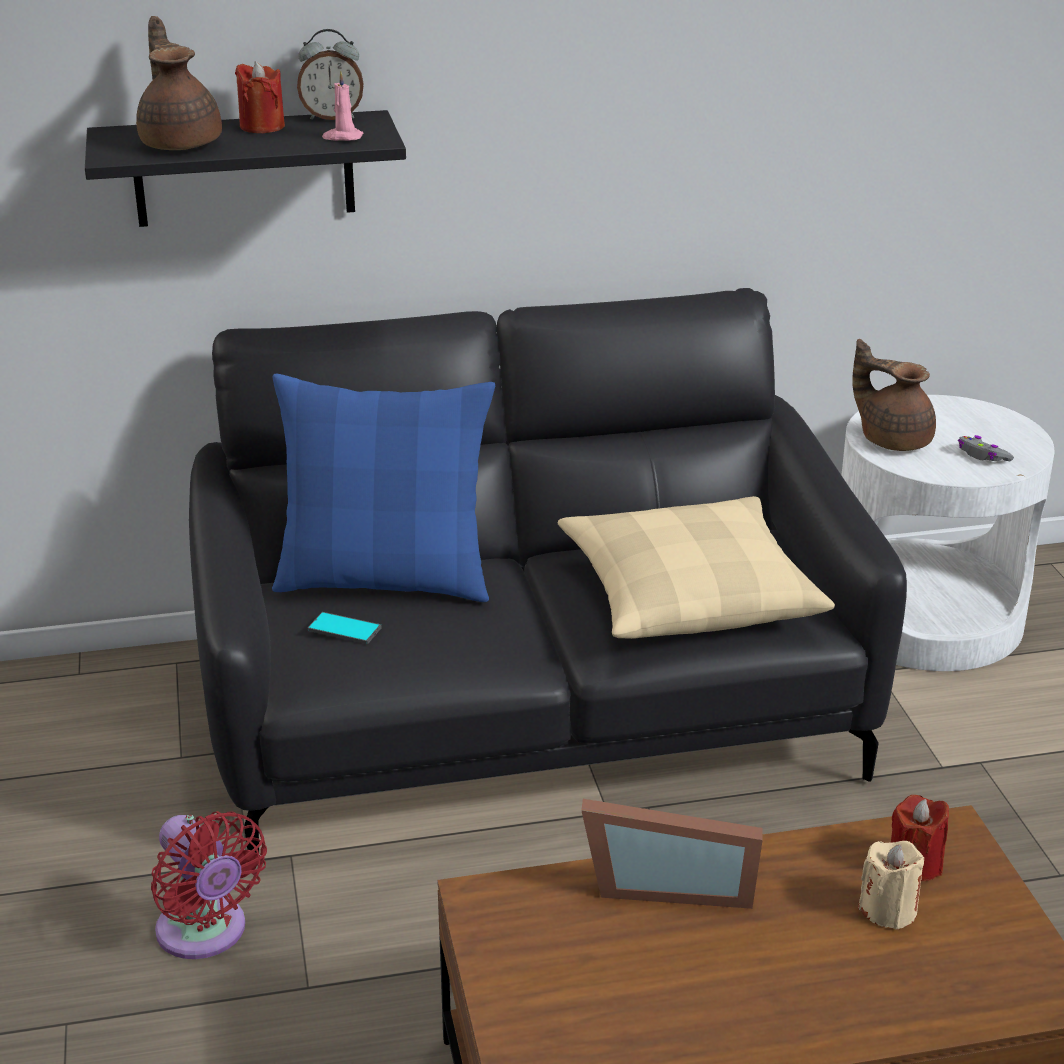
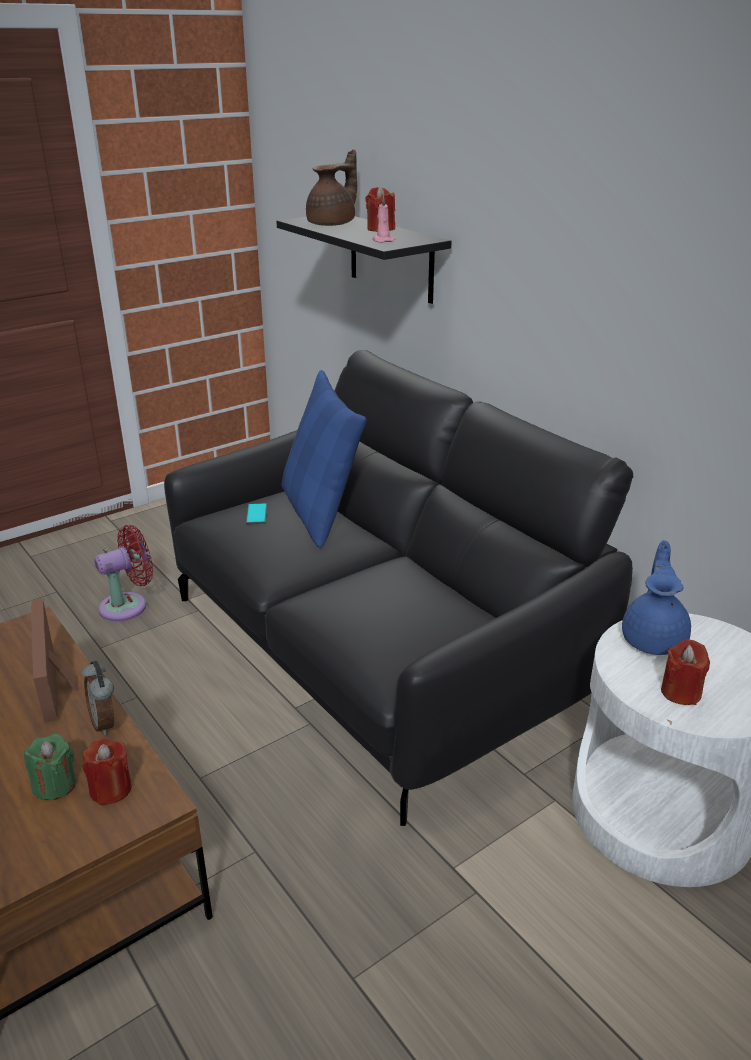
camera: 65 degrees right, 0 degrees up
red fan [151,811,267,959] -> red fan turned 150 degrees counterclockwise [94,525,153,621]
alarm clock [297,29,364,120] -> alarm clock moved to [82,660,114,735]
beige pillow [558,496,835,639] -> none
brown teapot [852,339,936,451] -> blue teapot [622,540,691,655]
beige candle [858,841,924,930] -> green candle [24,734,76,800]
grey game controller [958,435,1014,461] -> red candle [661,640,710,705]

